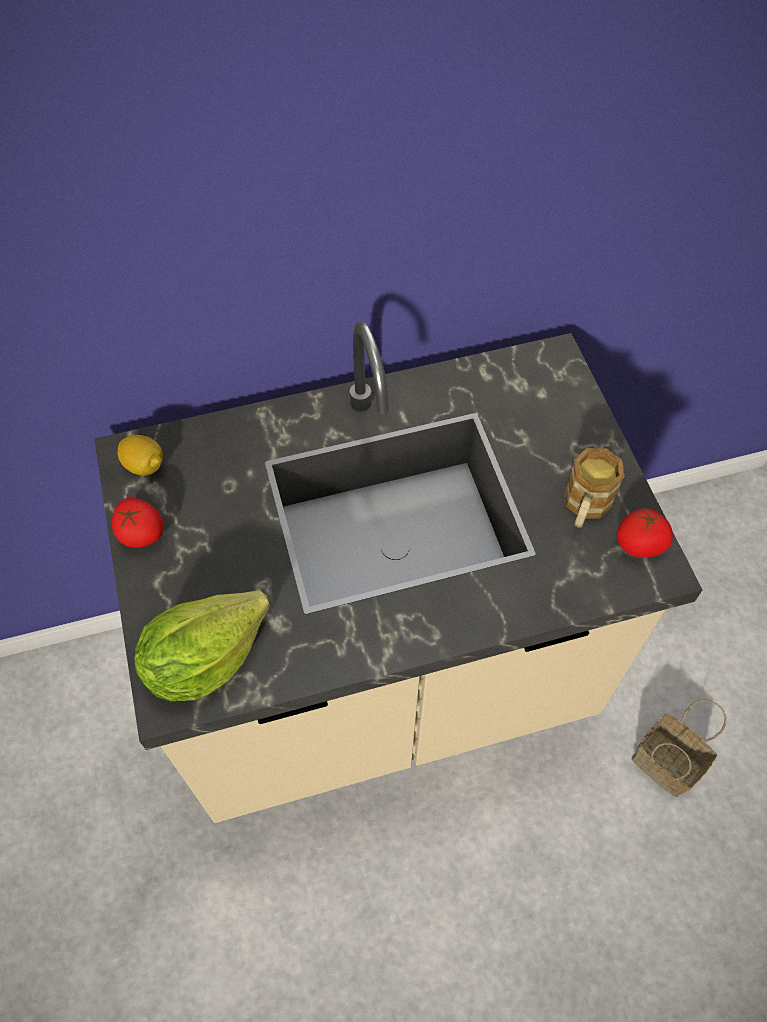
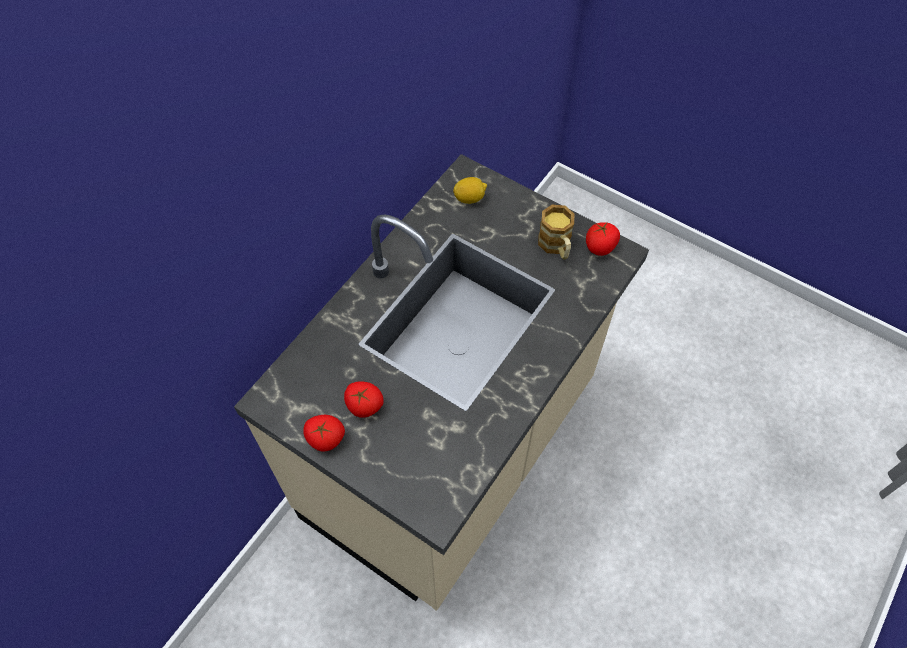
camera: 40 degrees left, 0 degrees up
lemon [118,435,163,476] -> lemon moved to [453,177,487,204]
lettuce [134,590,270,701] -> none
basket [632,699,727,797] -> none
none -> tomato [344,381,384,418]

